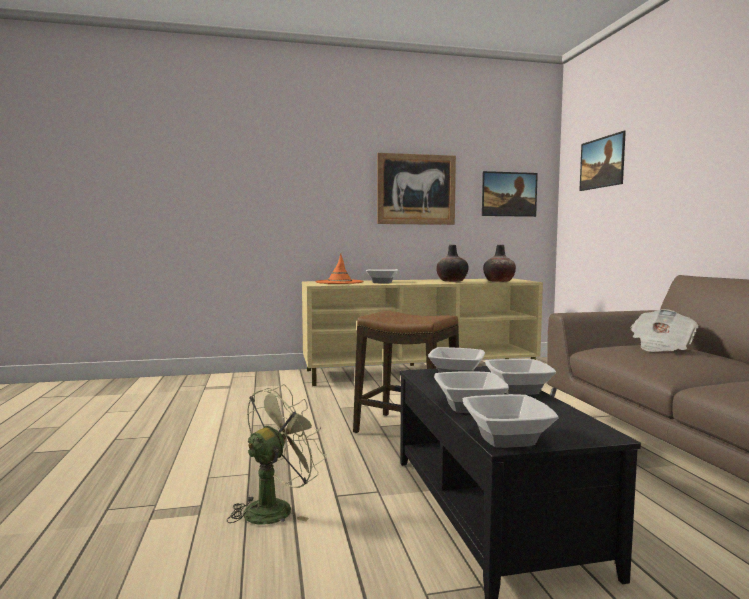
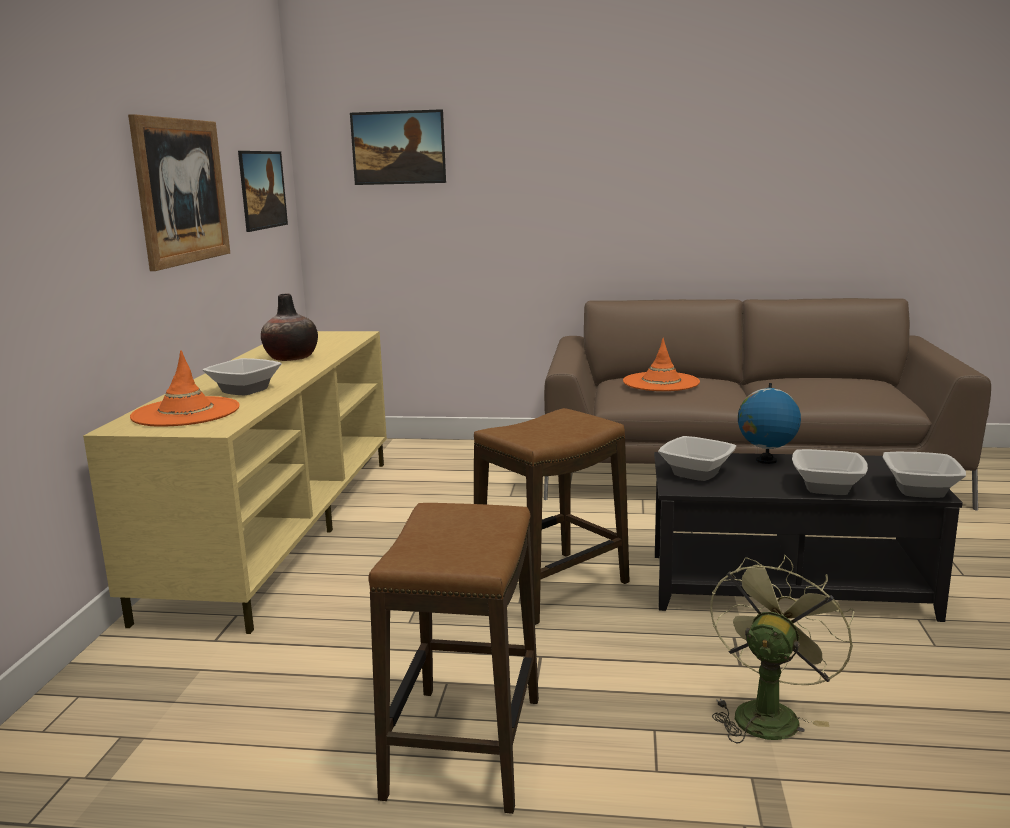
camera: 70 degrees left, 10 degrees up
green fan [227,384,326,525] -> green fan turned 60 degrees clockwise [710,555,854,743]
vase [483,245,516,282] -> none
bowl [485,359,556,395] -> globe [738,383,801,464]
newspaper [630,309,699,352] -> orange hat [623,338,700,391]
none -> stool [368,503,539,814]

